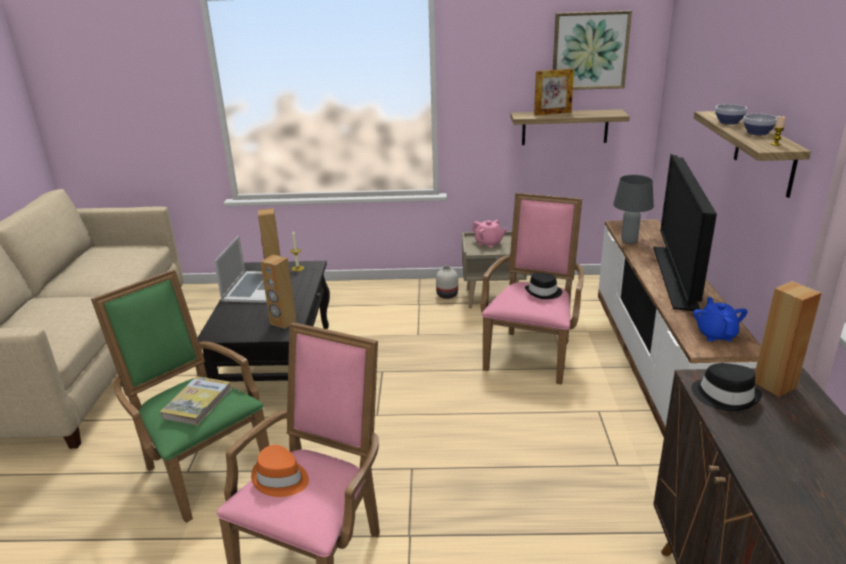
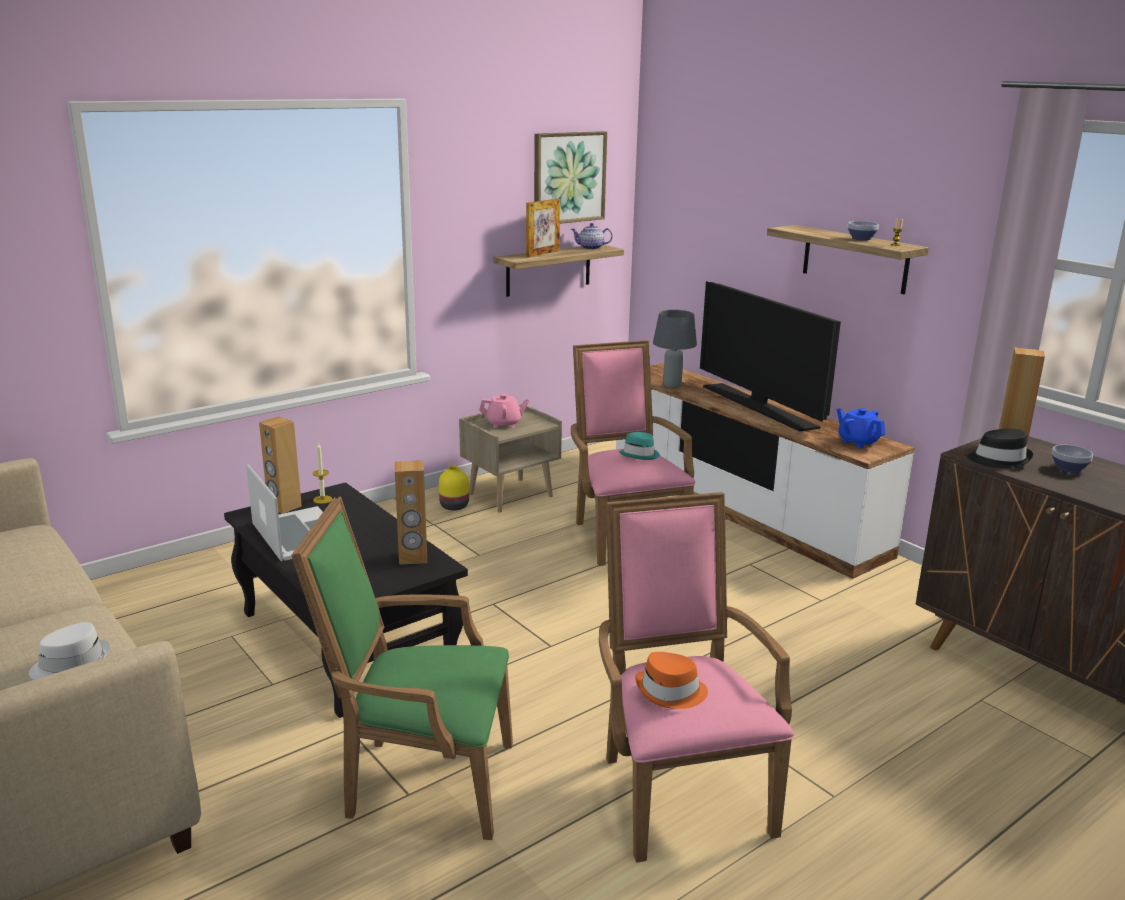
camera: 40 degrees left, 5 degrees down
book [160,376,232,426] -> none
white vase [436,266,458,299] -> yellow vase [439,466,469,510]
black hat [525,273,562,299] -> turquoise hat [619,432,660,460]
bowl [715,104,747,125] -> bowl moved to [1052,445,1093,473]
none -> white hat [29,622,110,680]
none -> teapot [571,223,613,250]

